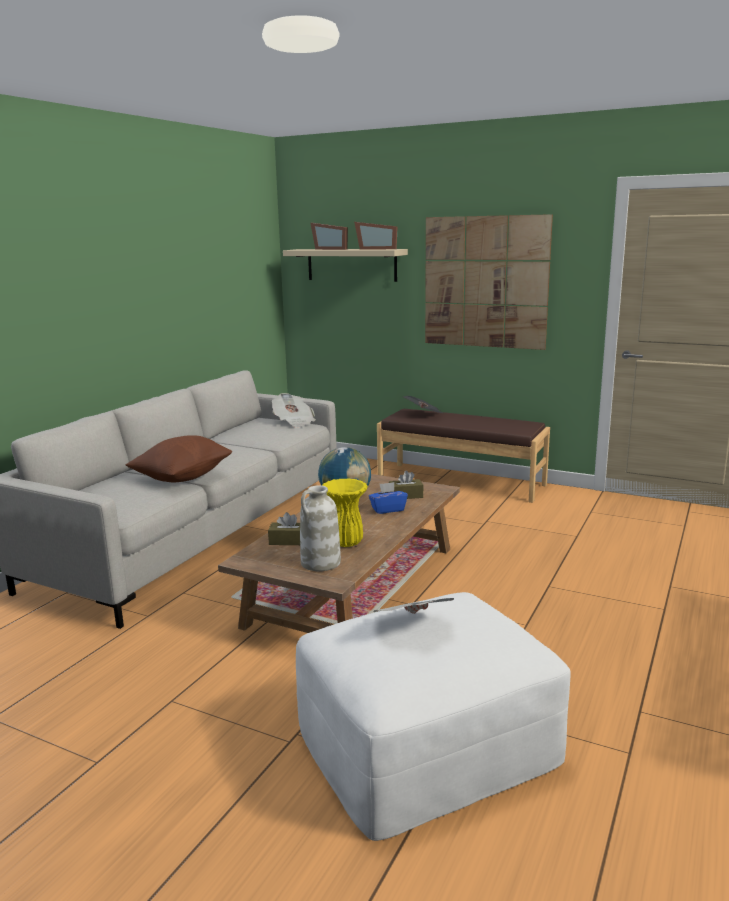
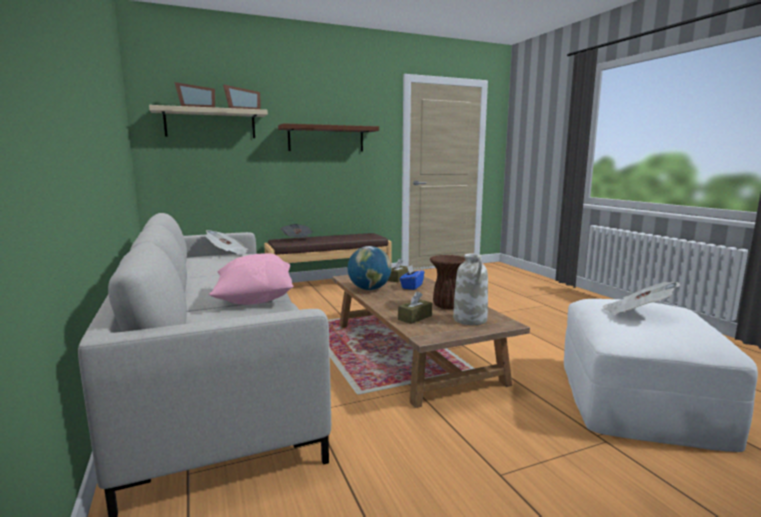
camera: 50 degrees left, 5 degrees down
brown pillow [125,435,232,482] -> pink pillow [209,253,293,305]
yellow vase [322,478,368,547] -> brown vase [430,255,465,309]
picture [425,214,553,350] -> brown shelf [278,123,379,152]

